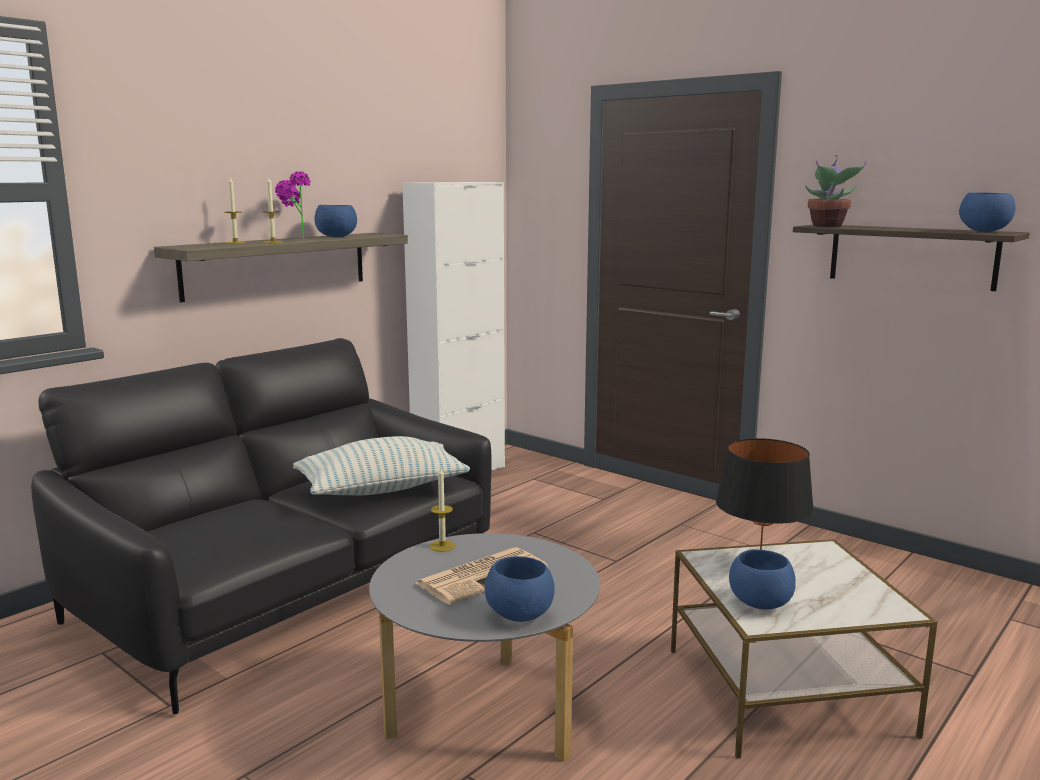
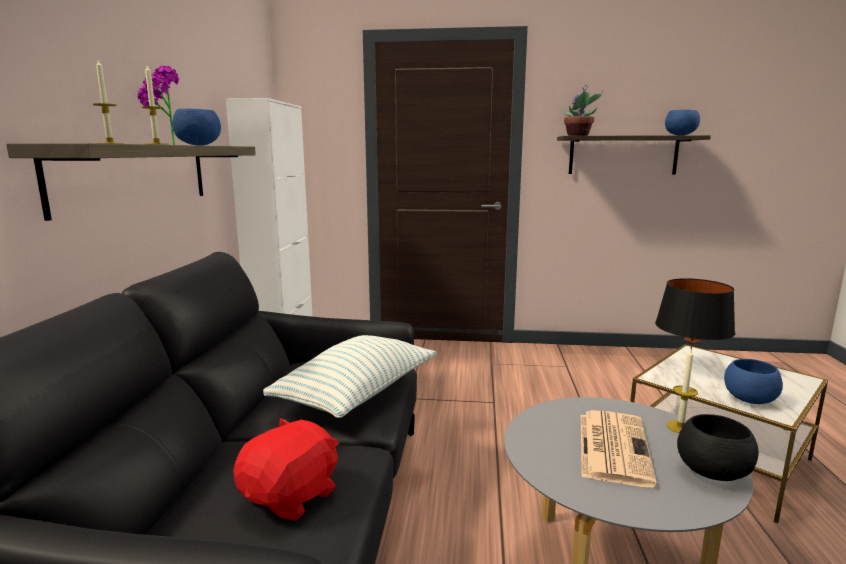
camera: 35 degrees left, 0 degrees up
candle [430,468,455,552] -> candle moved to [666,349,698,433]
blue bowl [485,556,555,622] -> black bowl [677,414,759,481]
none -> red plush toy [233,418,339,521]

